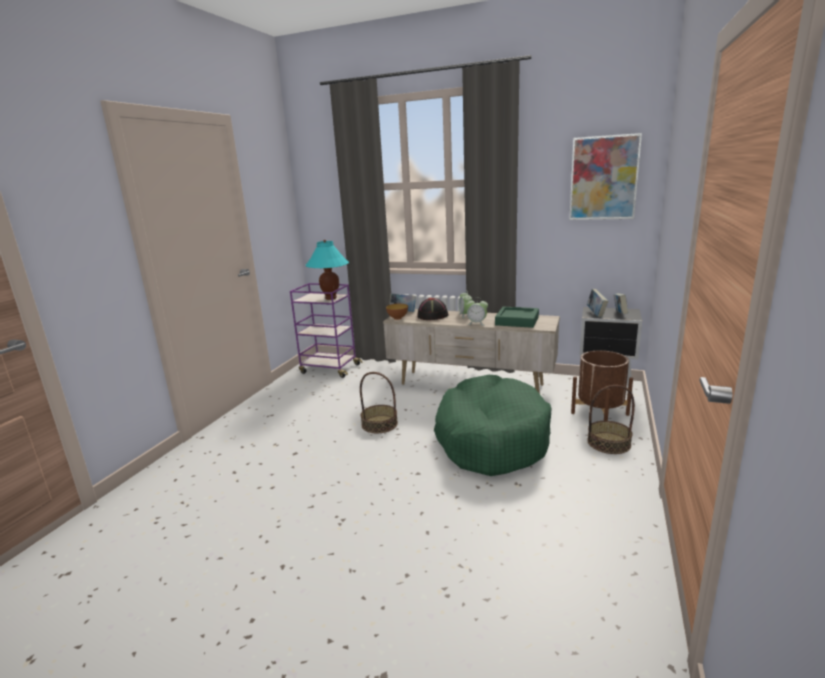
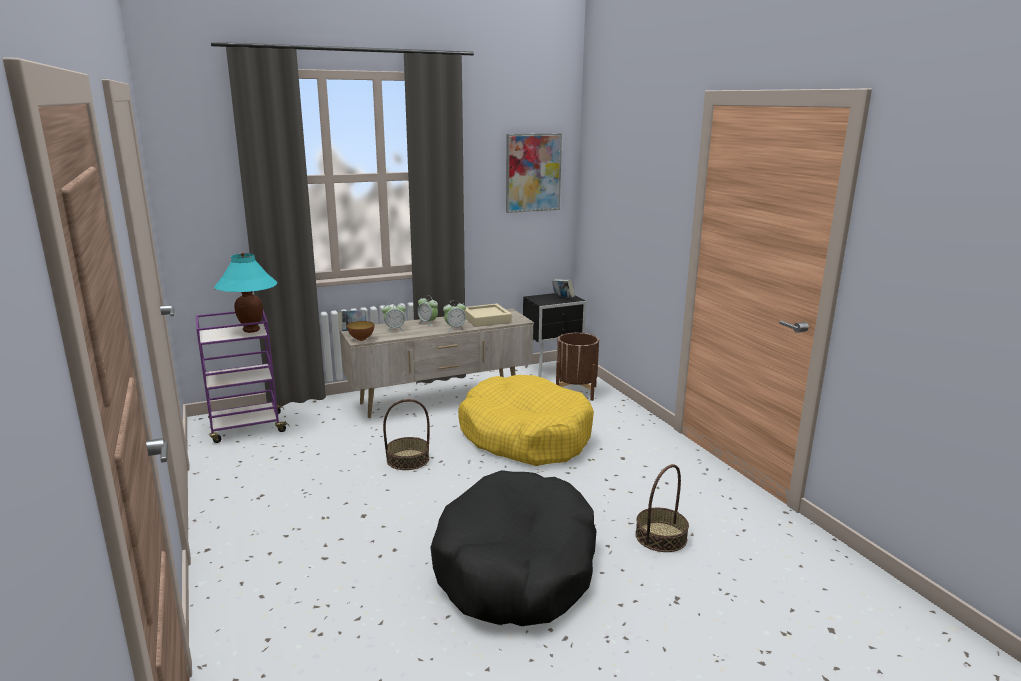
camera: 45 degrees left, 0 degrees up
black hat [417,298,448,320] -> alarm clock [382,301,406,332]
green dog bed [434,375,551,476] -> yellow dog bed [458,375,594,466]
green tray [495,307,539,328] -> beige tray [462,304,512,327]
book [587,289,608,317] -> none
basket [587,385,635,454] -> basket moved to [635,464,689,552]
none -> black dog bed [430,470,596,626]

